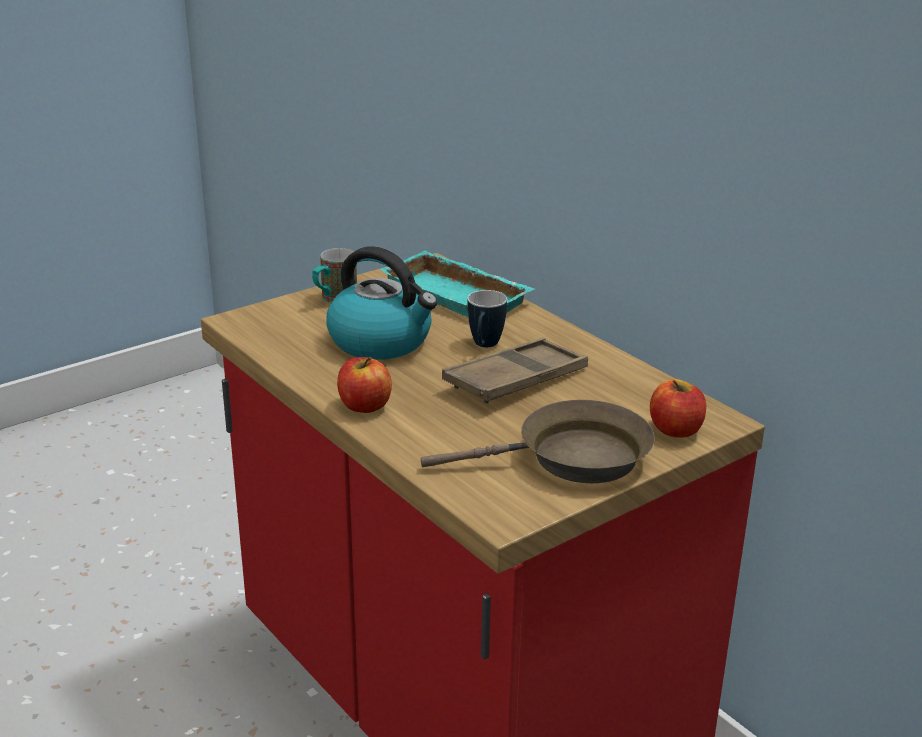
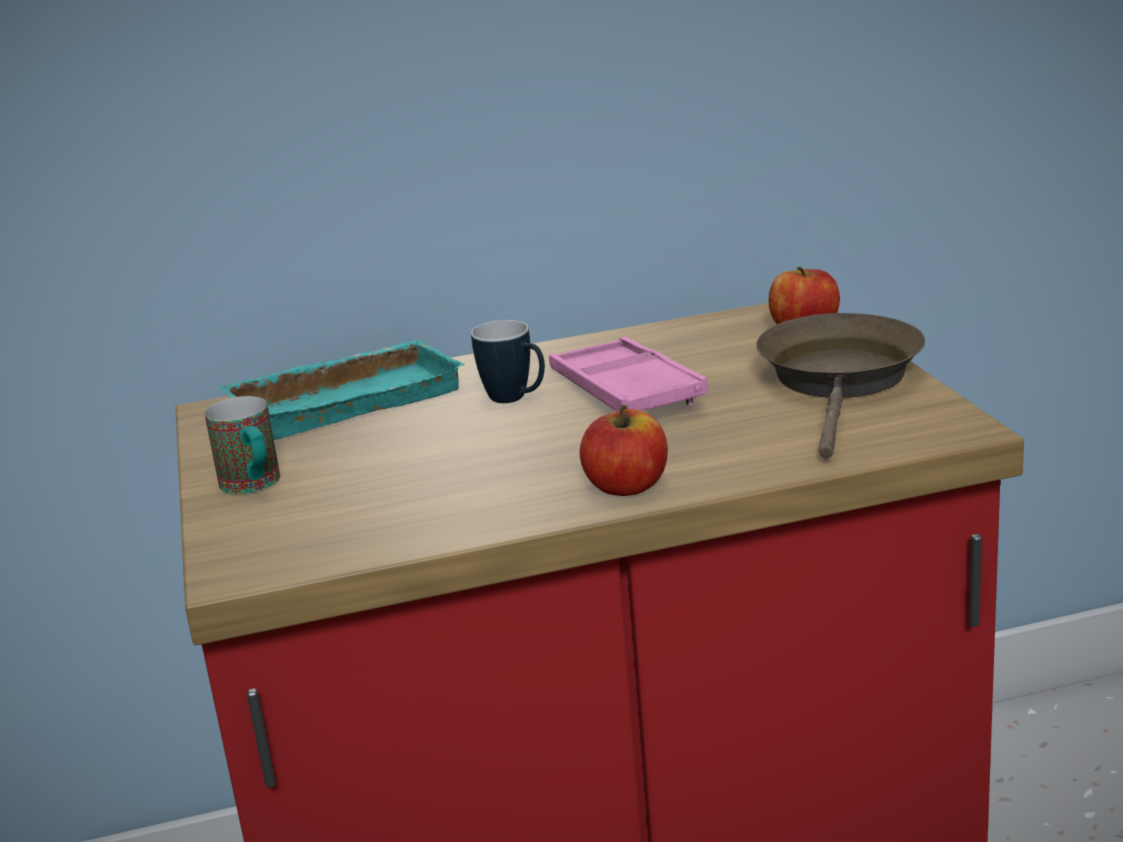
camera: 65 degrees left, 5 degrees down
kettle [326,246,438,360] -> none
brown tray [442,338,588,404] -> pink tray [549,336,709,411]

